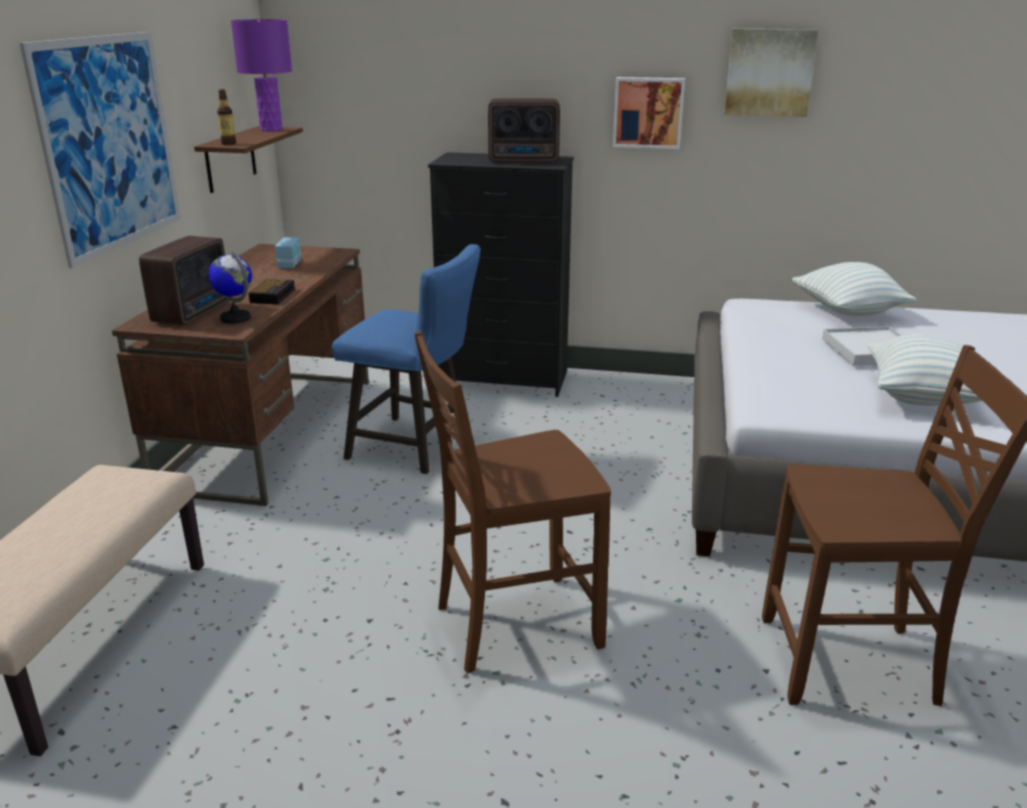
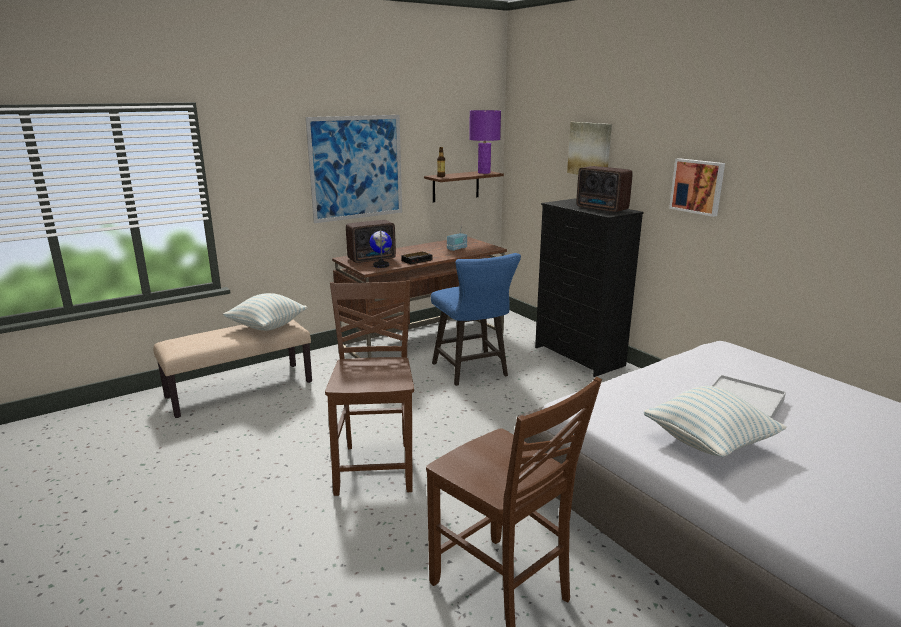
camera: 45 degrees right, 5 degrees down
brown chair [415,331,611,673] -> brown chair turned 60 degrees clockwise [325,280,414,496]
picture [724,29,818,117] -> picture moved to [567,122,612,174]
pillow [792,262,916,316] -> pillow moved to [223,293,307,331]

